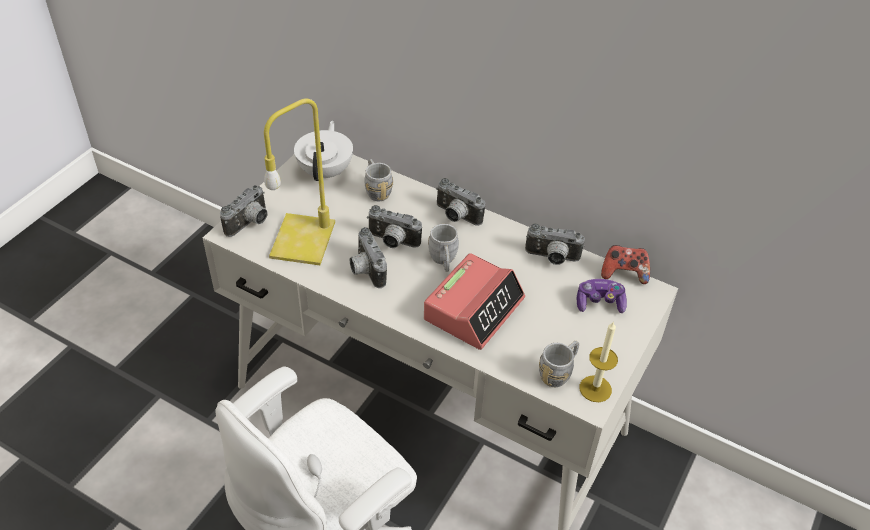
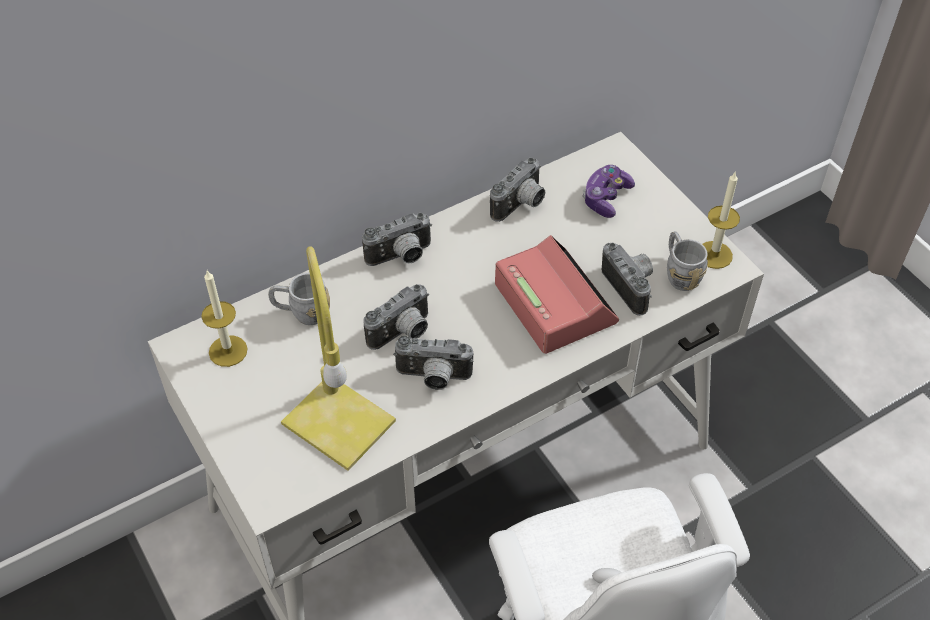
camera: 60 degrees left, 5 degrees up
camera [220,185,268,237] -> camera moved to [602,243,653,316]
white teapot [294,120,353,181] -> candle [201,271,248,367]
grey mug [428,224,459,272] -> none
game controller [601,245,650,284] -> none

